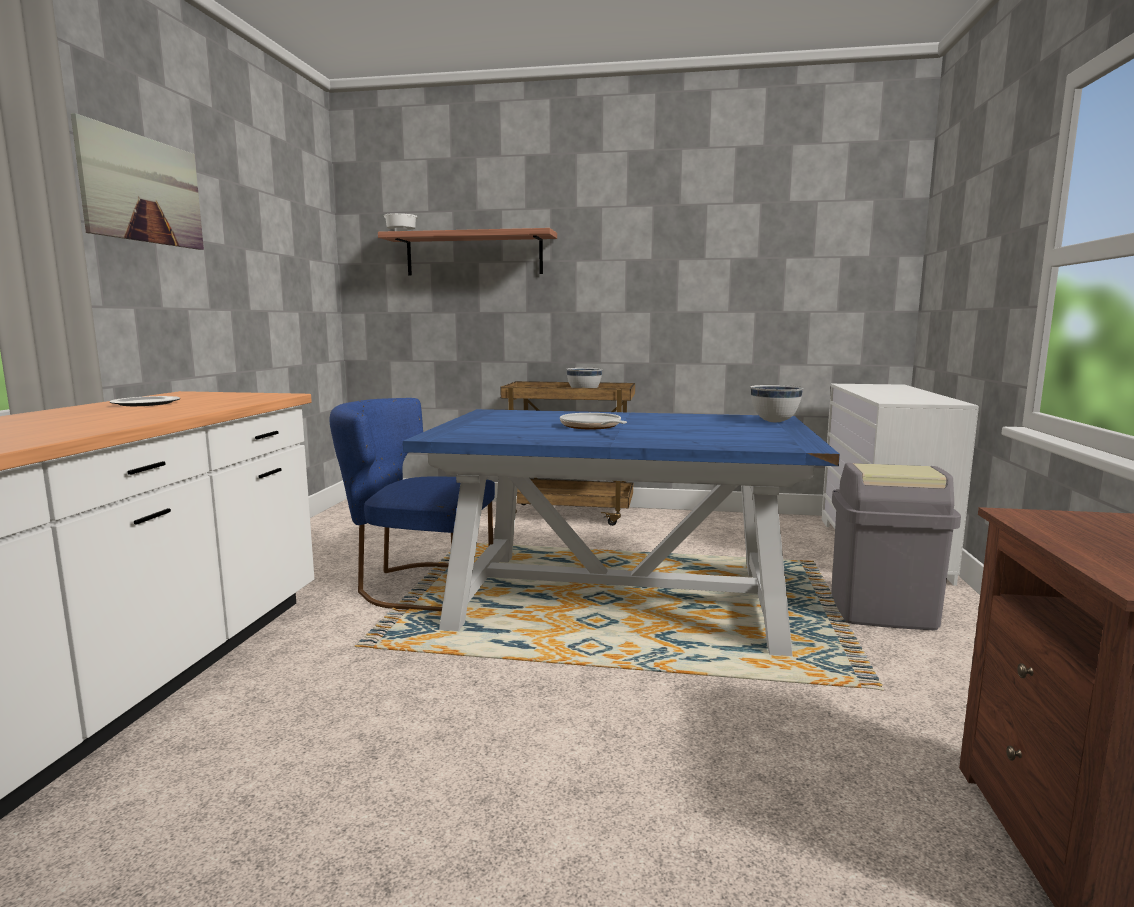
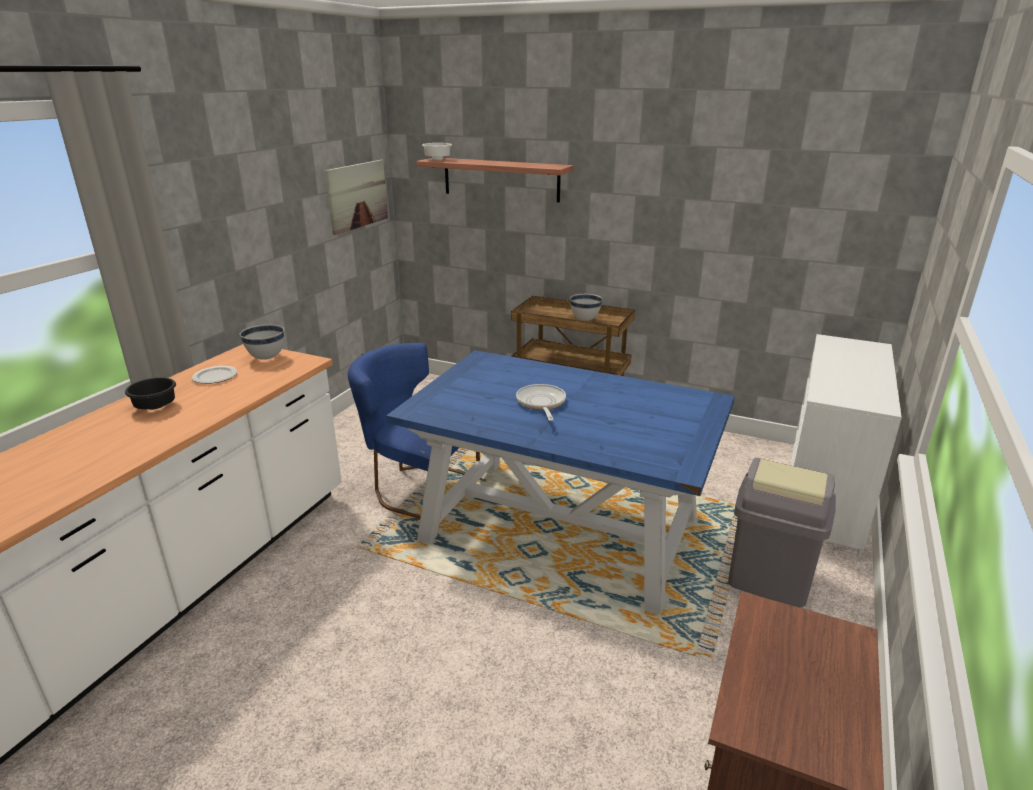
camera: 15 degrees right, 15 degrees up
picture [71,113,204,250] -> picture moved to [325,160,388,235]
white bowl [750,385,803,422] -> white bowl moved to [240,324,284,360]
none -> black bowl [125,377,176,410]

